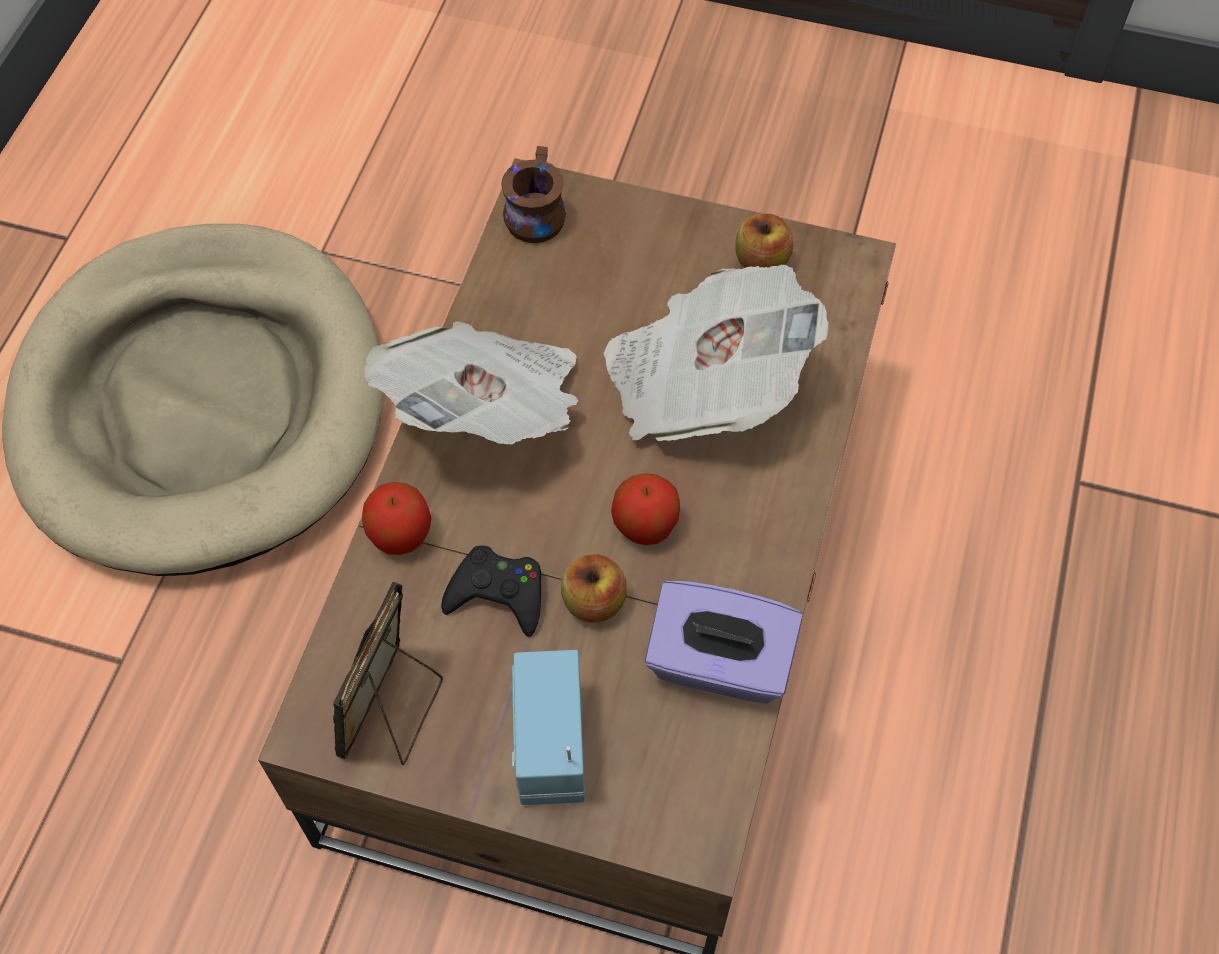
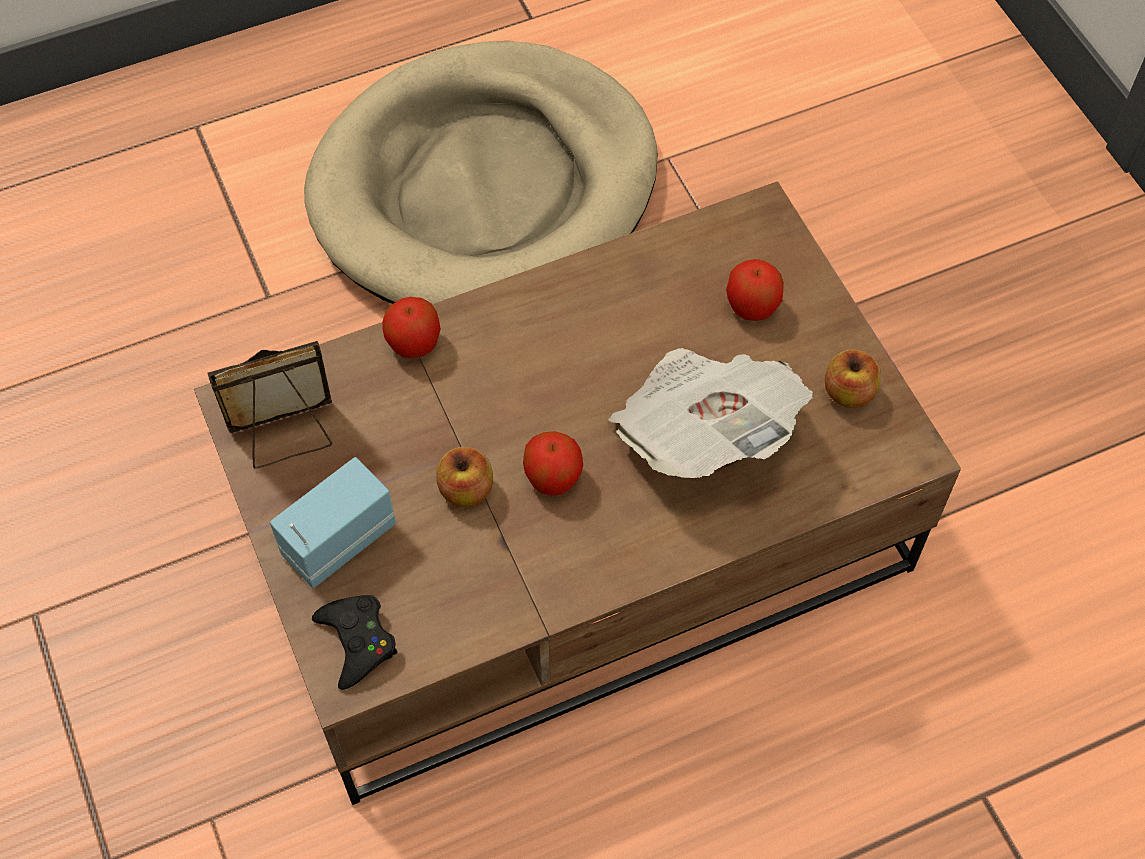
camera: 50 degrees right, 0 degrees up
newspaper [364,321,578,444] -> none
black game controller [441,546,541,637] -> black game controller moved to [312,595,397,690]
brown mug [501,146,566,243] -> none
purple tissue box [645,581,802,704] -> none
none -> apple [726,259,784,321]

